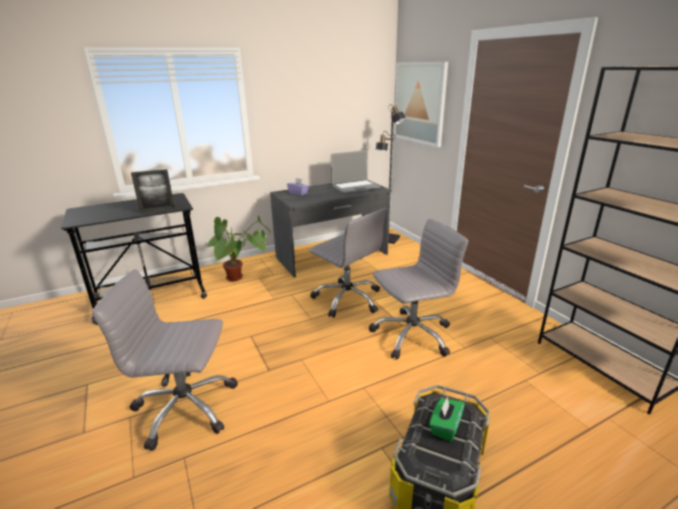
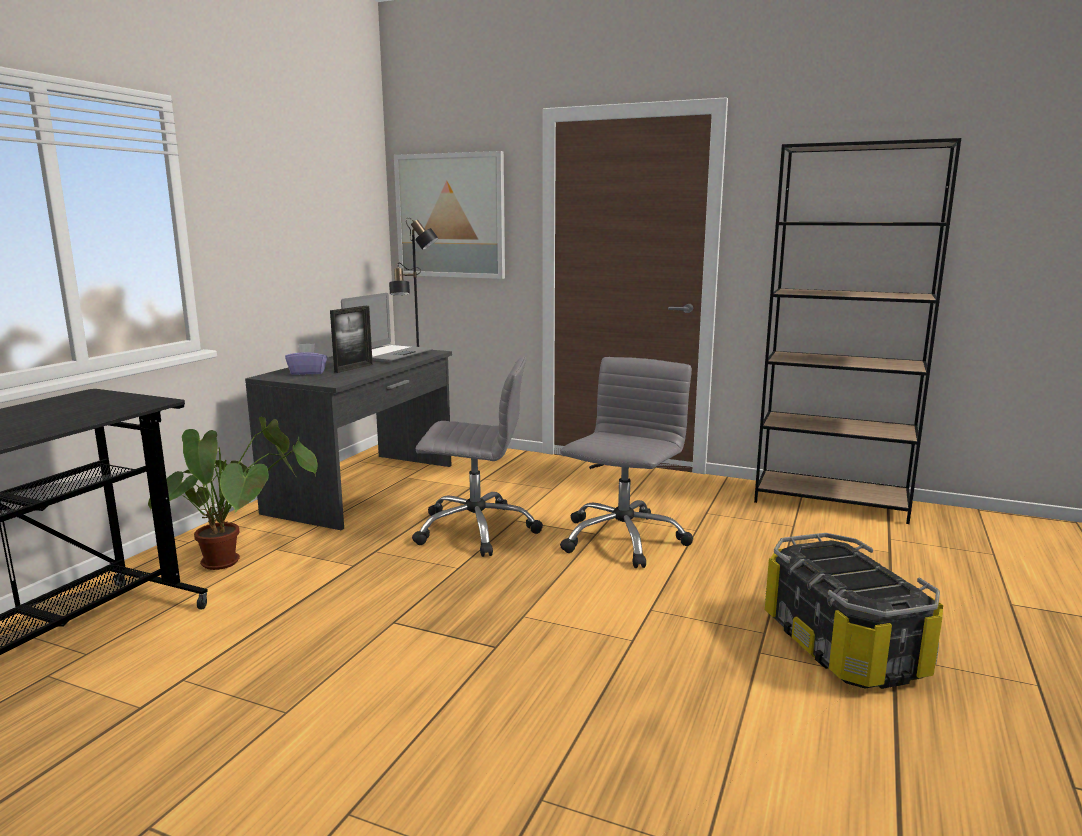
camera: 40 degrees left, 10 degrees down
grey office chair [92,270,238,451] -> none
picture frame [131,169,175,213] -> picture frame moved to [330,306,373,373]
green tissue box [429,397,465,442] -> none

